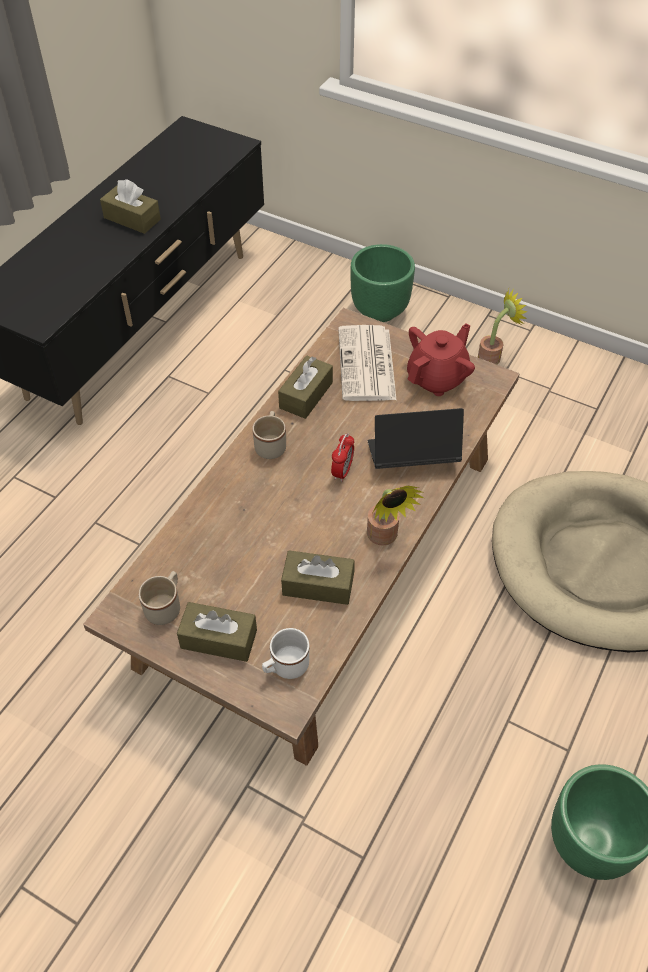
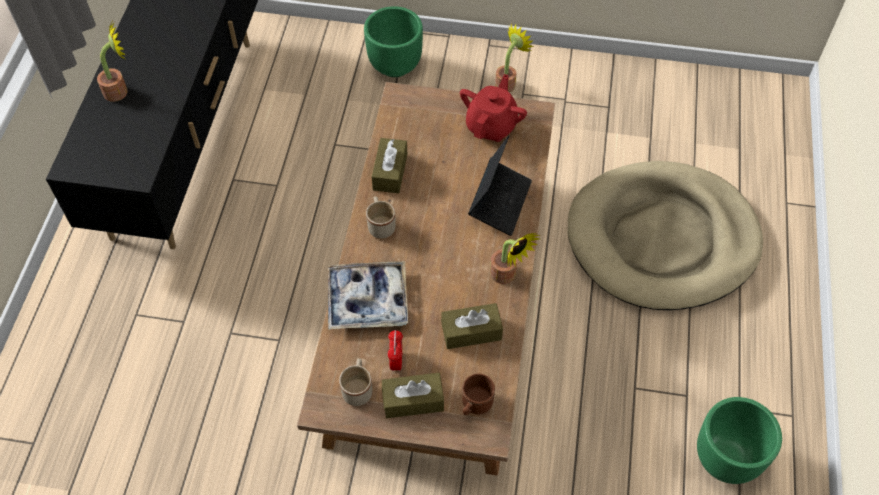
camera: 20 degrees left, 5 degrees up
brown tissue box [100,179,161,234] -> none
white mug [262,628,309,679] -> brown mug [462,373,495,415]
alarm clock [331,433,354,482] -> alarm clock moved to [388,330,403,372]
newspaper [338,325,397,401] -> none
laptop [368,408,464,469] -> laptop turned 135 degrees clockwise [468,135,532,236]
none -> potted plant [97,21,128,102]
none -> tray [328,261,408,330]

